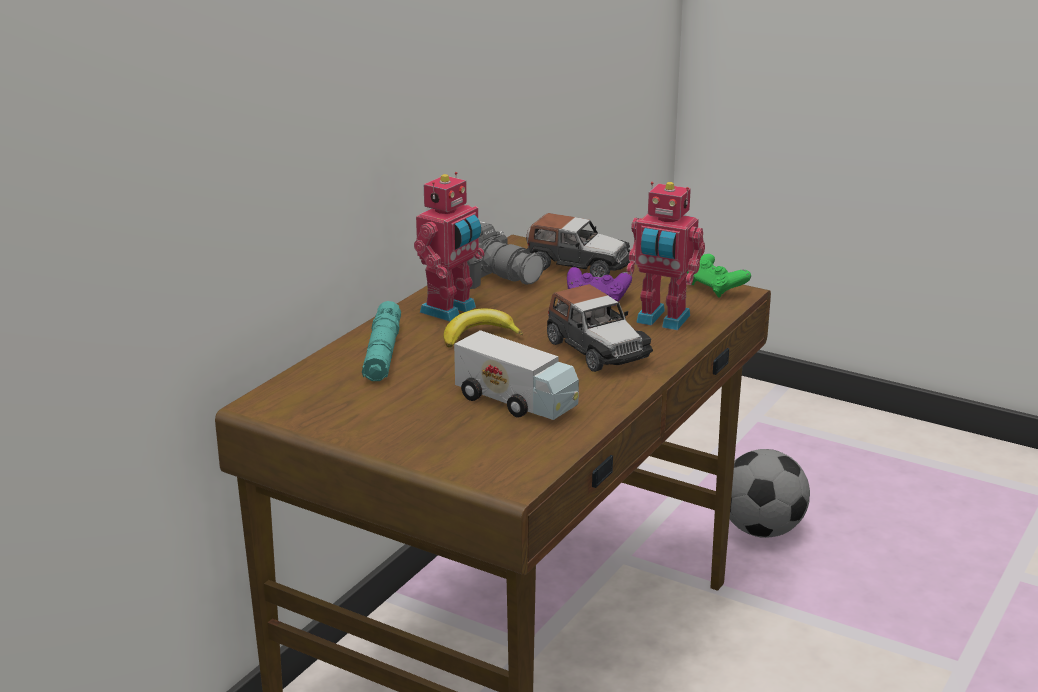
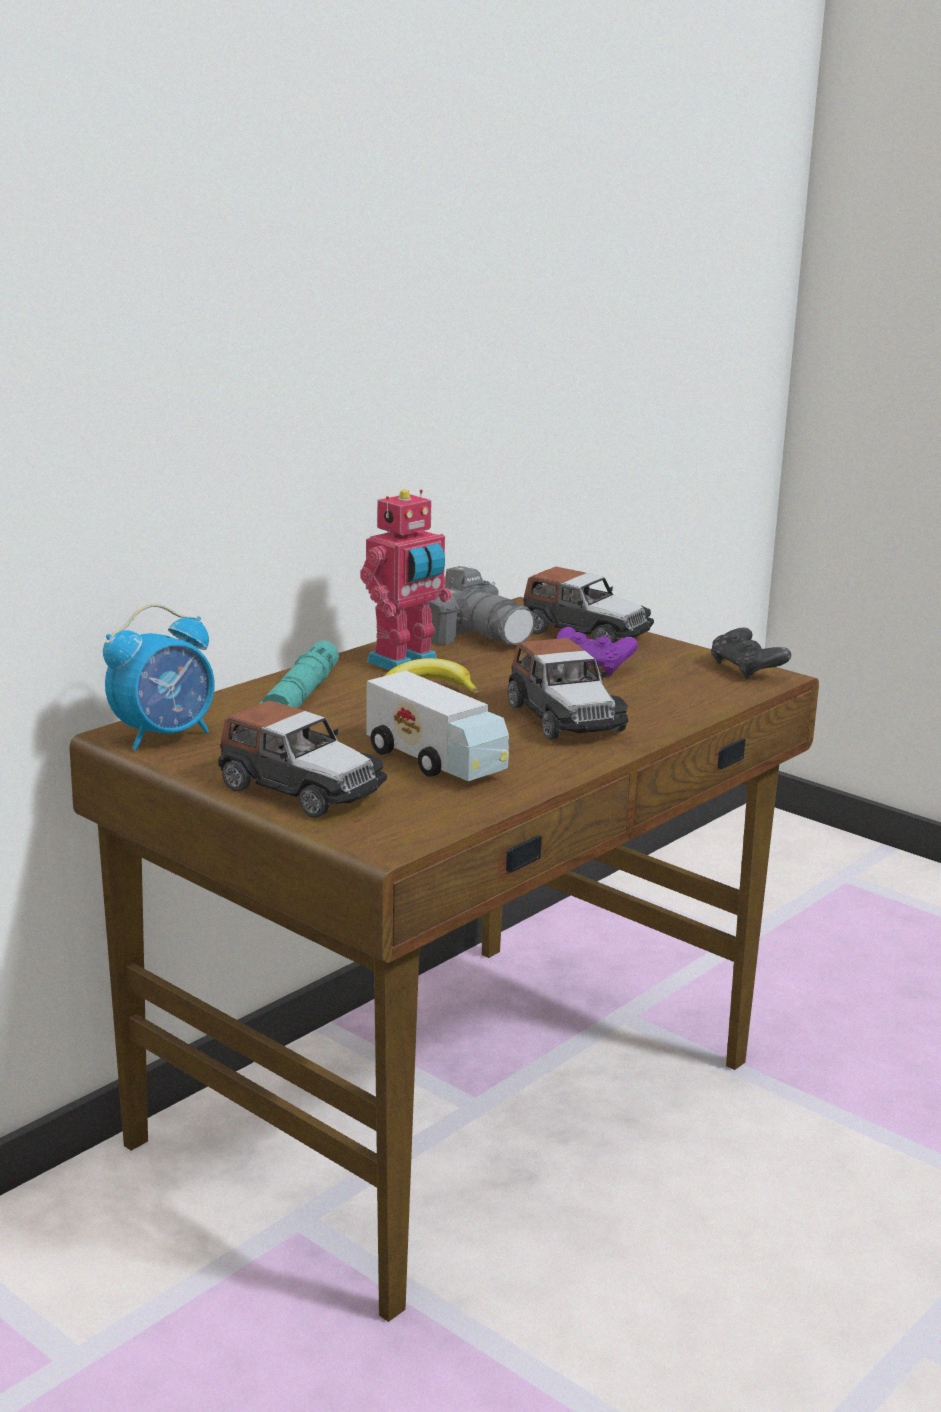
camera: 10 degrees right, 5 degrees down
toy robot [627,182,705,330] -> none
green game controller [687,254,751,298] -> black game controller [711,627,791,679]
football [730,449,810,538] -> none
none -> alarm clock [103,604,215,750]
none -> toy car [218,700,387,818]

